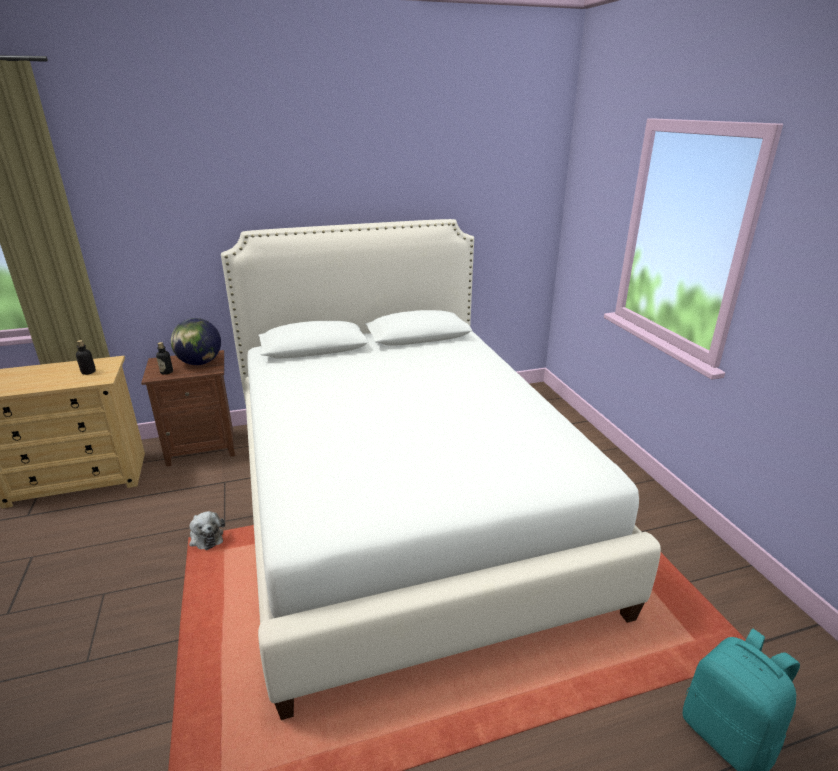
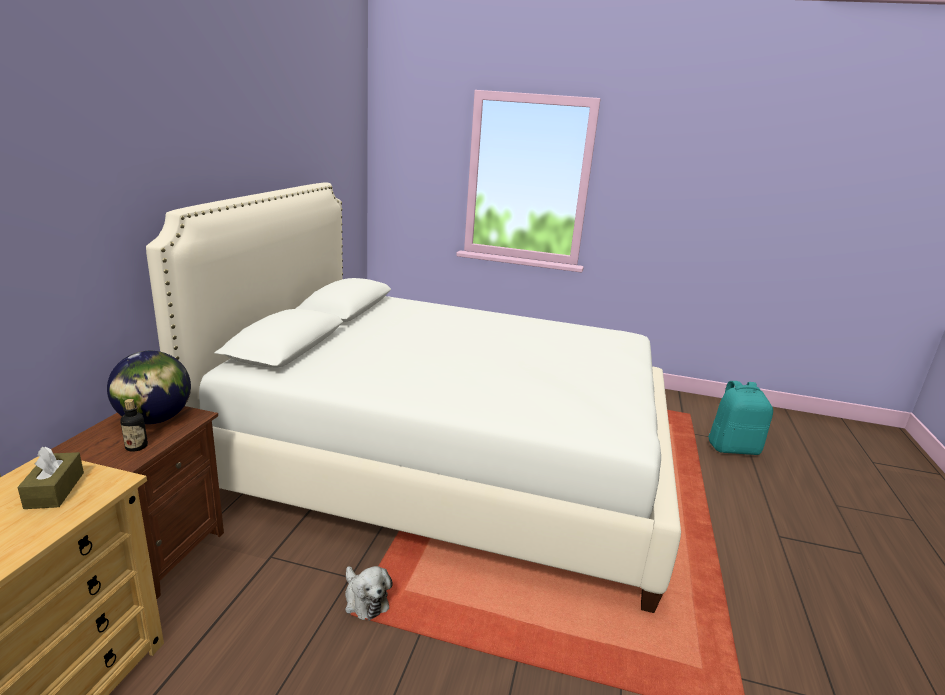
camera: 60 degrees left, 5 degrees down
bottle [76,340,96,375] -> brown tissue box [17,446,84,509]
plush toy [189,511,225,550] -> plush toy turned 60 degrees clockwise [345,566,393,621]

